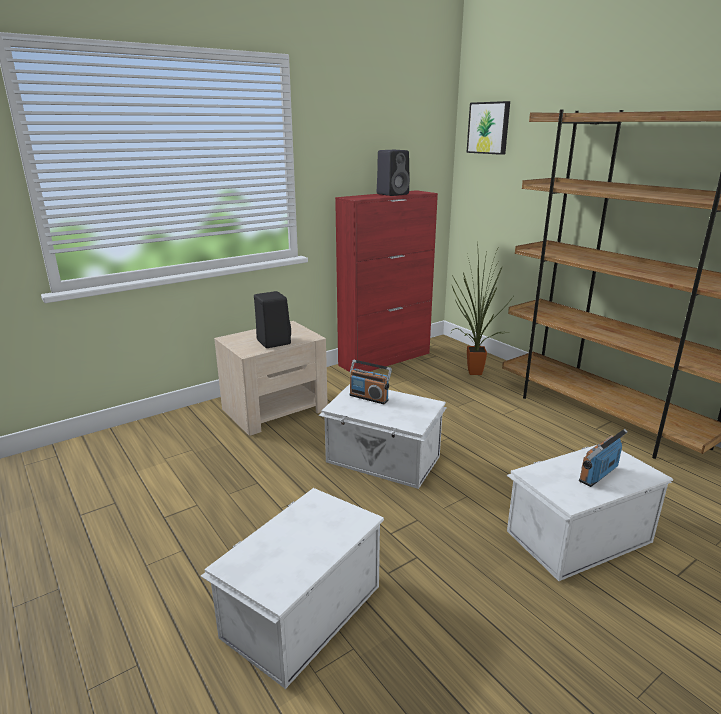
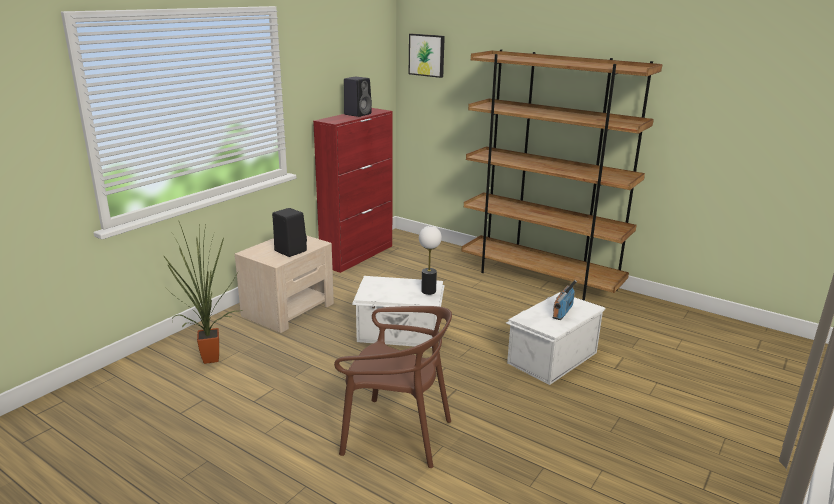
camera: 20 degrees left, 0 degrees up
white storage box [201,488,384,689] -> brown chair [334,306,452,468]
radio [350,360,392,404] -> none
potted plant [451,242,513,375] -> potted plant moved to [163,220,242,364]
none -> table lamp [419,226,442,295]

